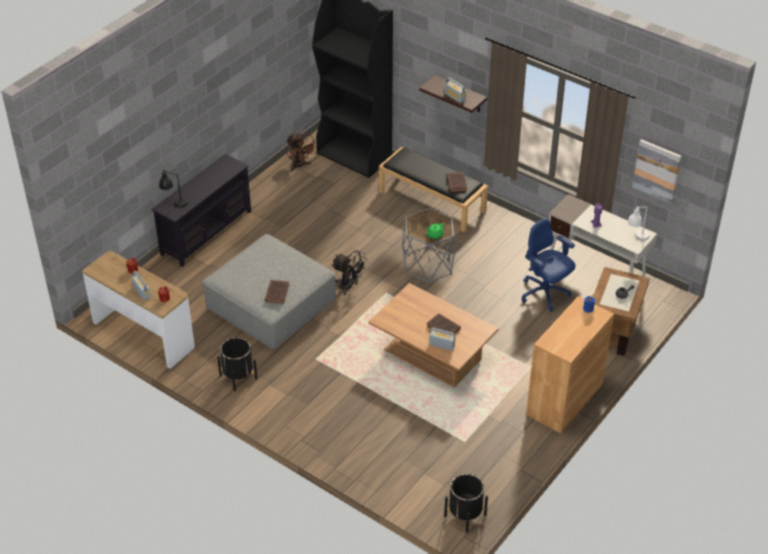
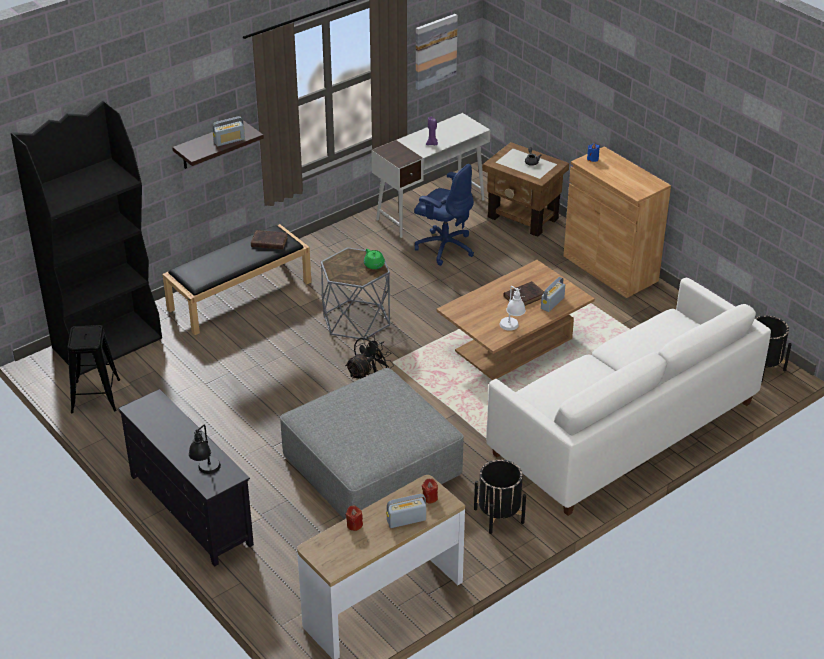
camera: 75 degrees left, 5 degrees down
brown book [265,280,289,304] -> none
brown fan [286,132,317,171] -> black stool [67,325,120,413]
blue office chair [522,219,575,312] -> blue office chair turned 120 degrees counterclockwise [414,164,474,266]
white table lamp [628,206,650,241] -> white table lamp moved to [500,286,526,331]
none -> white sofa [486,278,771,516]

